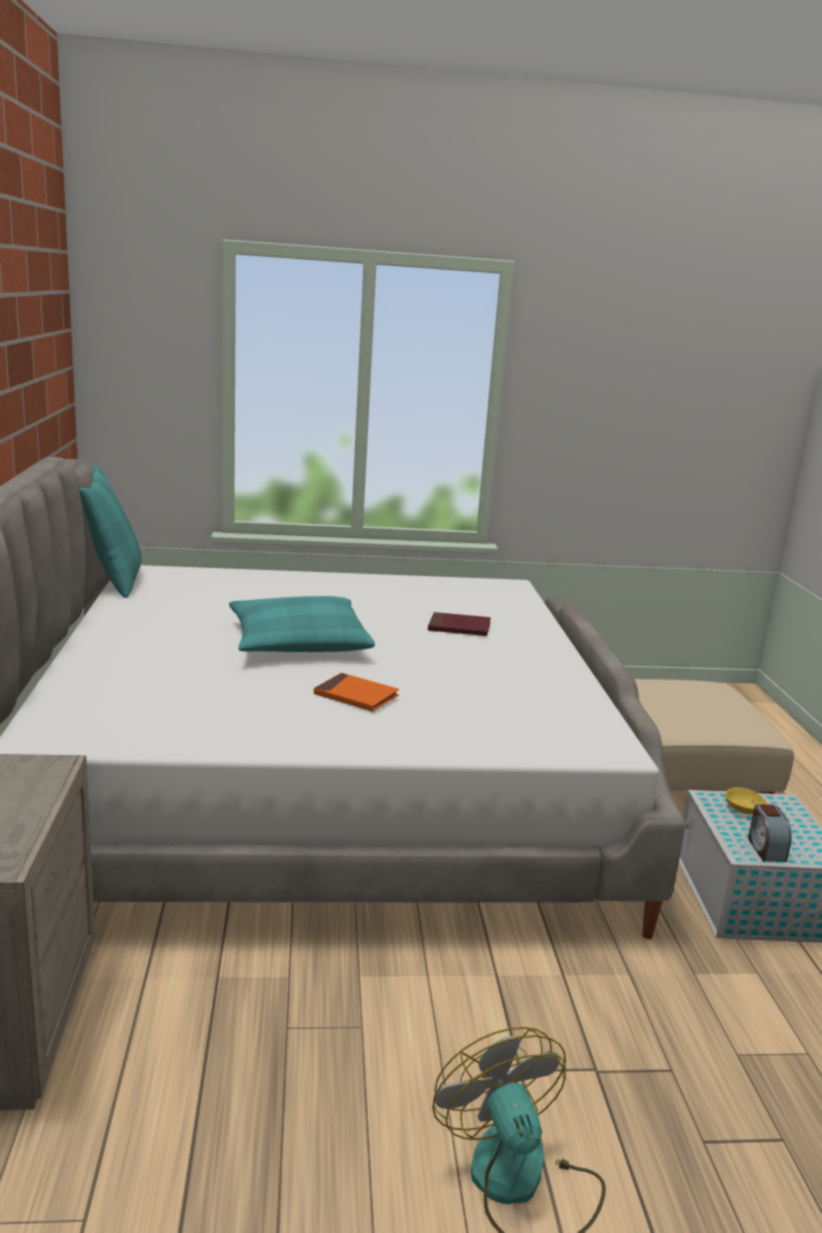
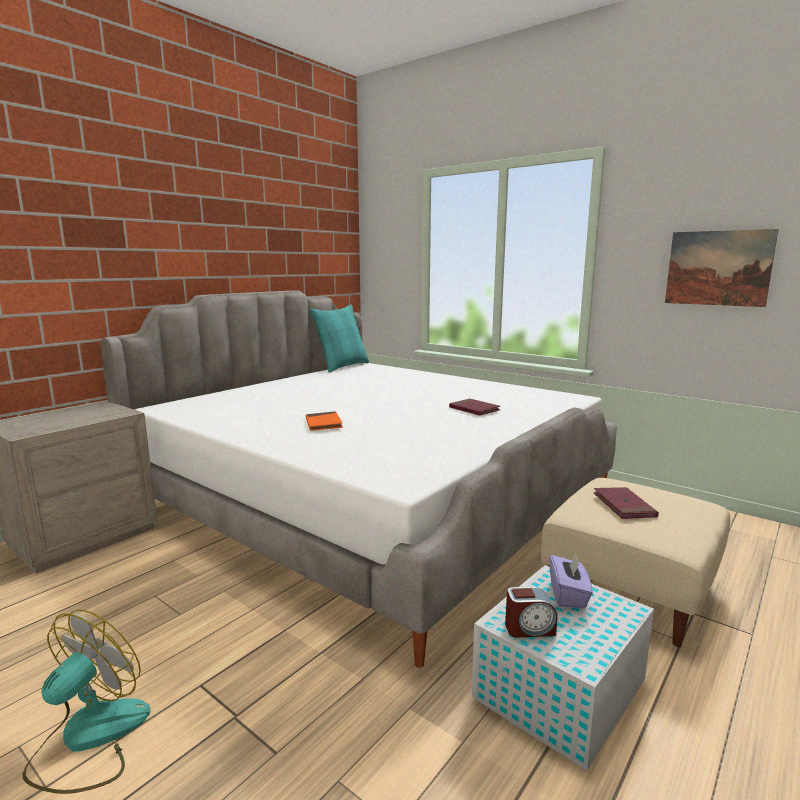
camera: 45 degrees right, 5 degrees down
turquoise pillow [229,596,375,652] -> none
yellow bowl [725,787,767,814] -> purple tissue box [549,554,593,608]
alarm clock [748,804,792,862] -> alarm clock turned 135 degrees counterclockwise [505,587,557,638]
none -> red book [593,487,659,519]
none -> picture [665,229,779,307]

